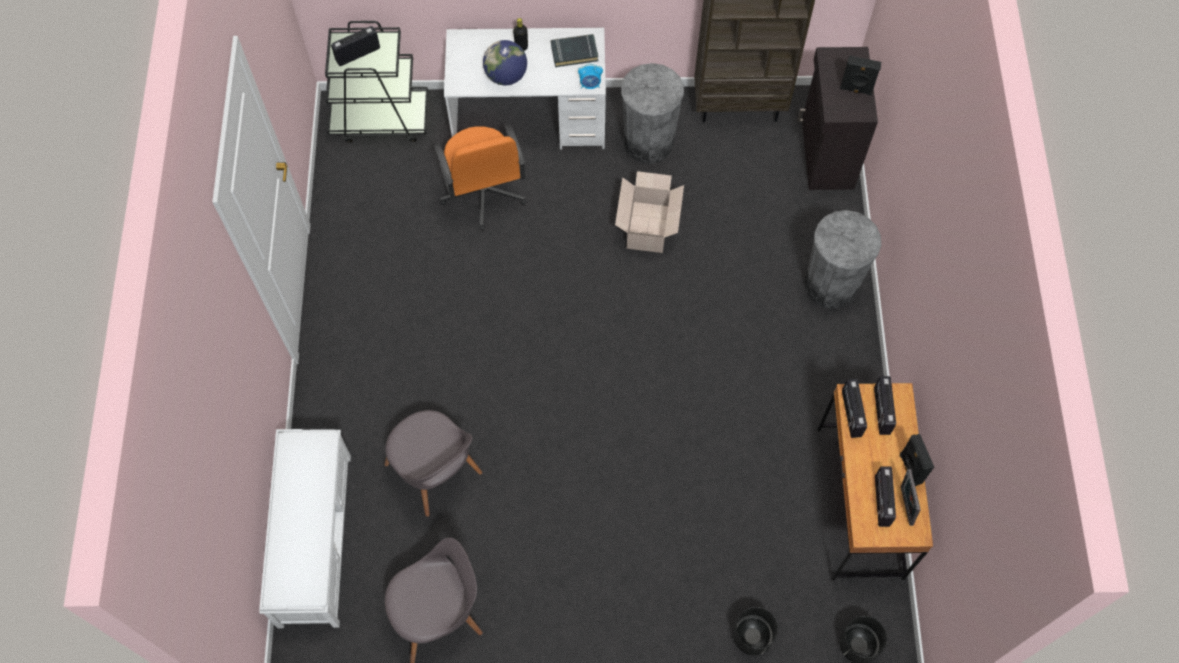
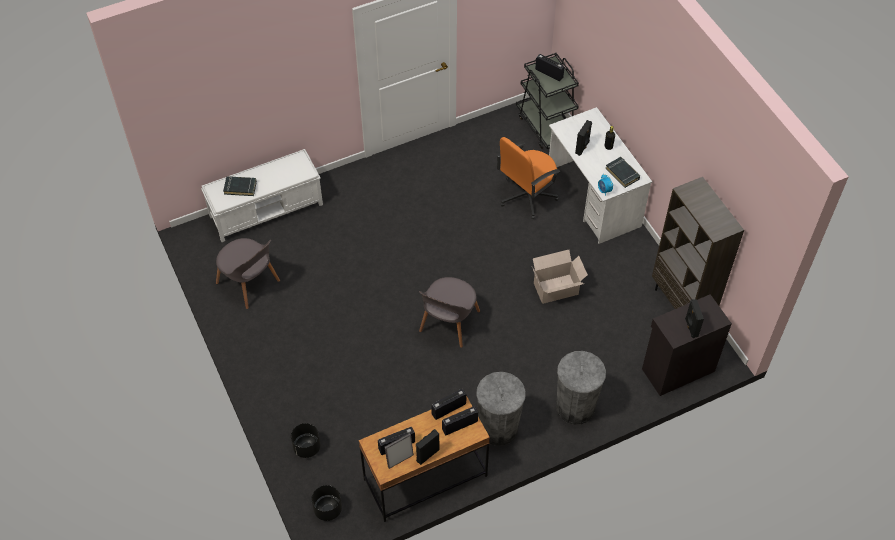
camera: 65 degrees right, 10 degrees down
grey chair [384,410,482,517] -> grey chair moved to [419,277,480,348]
globe [483,40,527,85] -> black speaker [575,120,592,156]
grey trash can [621,63,684,164] -> grey trash can moved to [476,372,526,446]
none -> black book [223,176,257,196]

